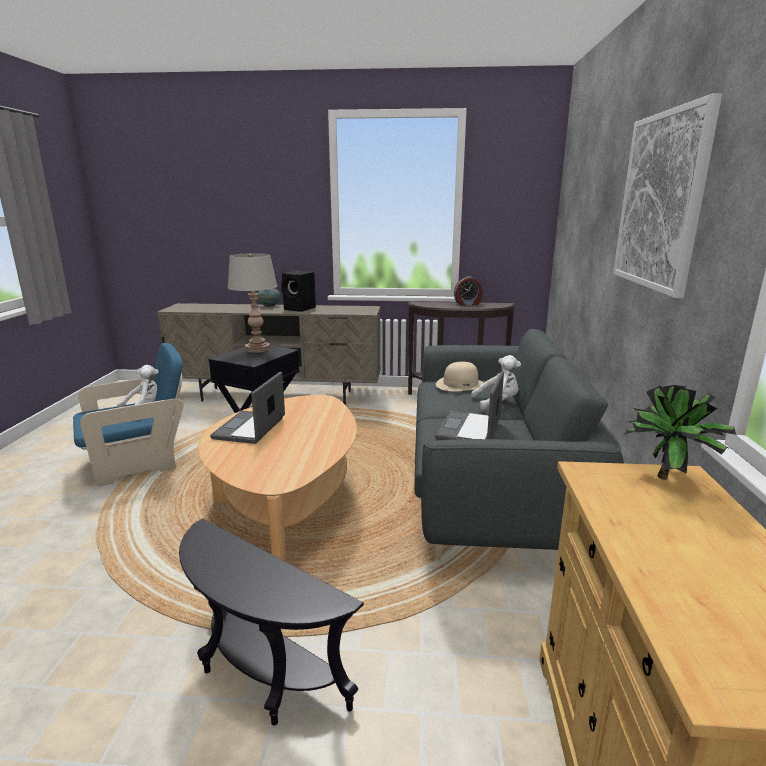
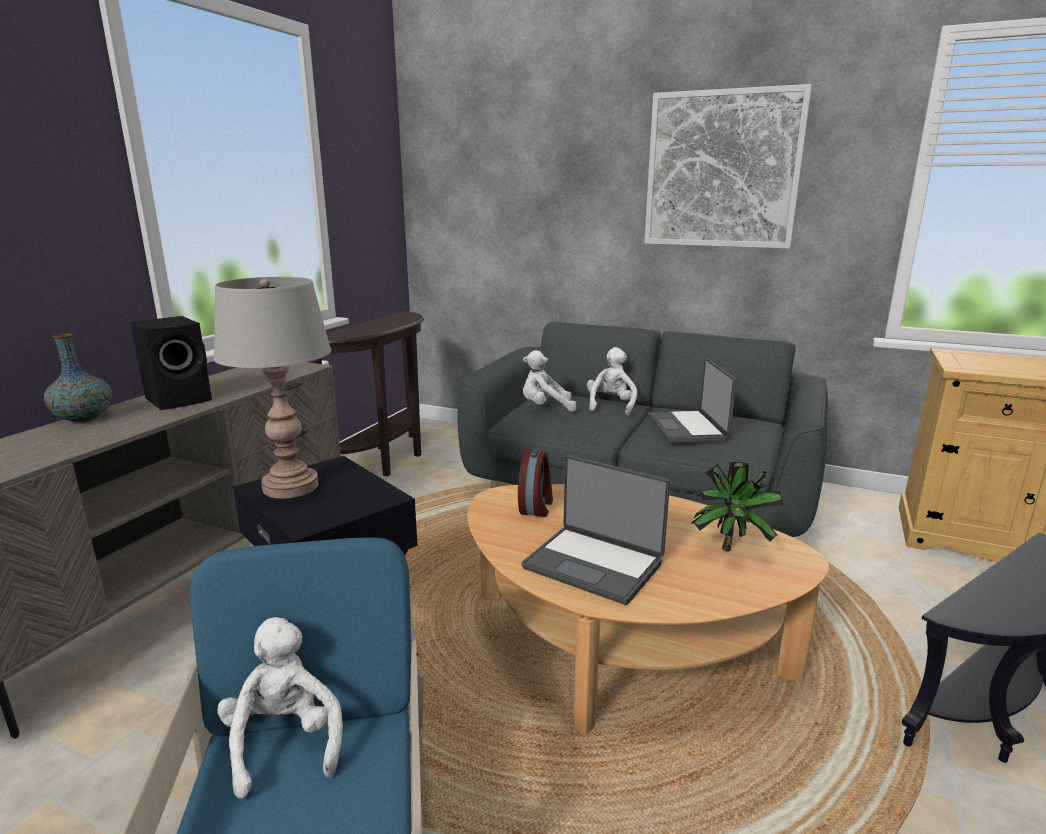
camera: 70 degrees left, 0 degrees up
laptop [435,371,504,440] -> laptop turned 45 degrees clockwise [648,358,737,443]
beige hat [436,362,484,391] -> white plush toy [523,350,576,412]
alarm clock [454,276,482,306] -> alarm clock moved to [518,448,553,517]
potted plant [624,385,736,480] -> potted plant moved to [691,462,783,552]

